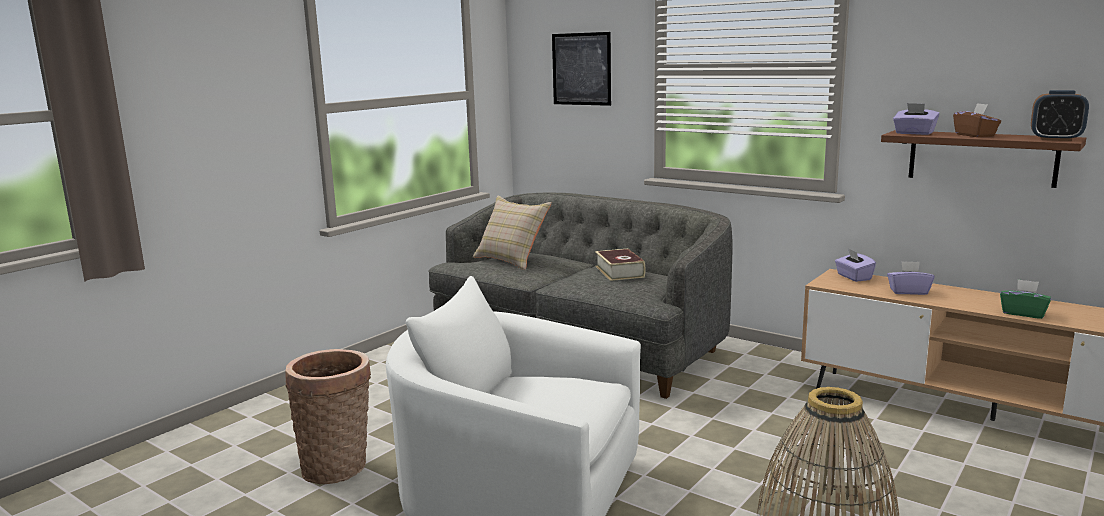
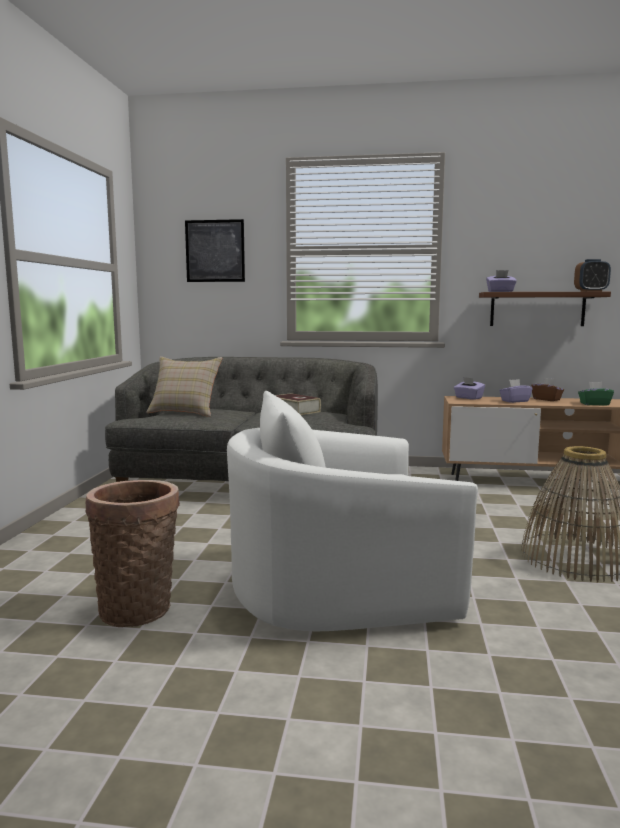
camera: 30 degrees left, 5 degrees down
brown tissue box [953,103,1001,137] -> brown tissue box moved to [531,378,564,401]

